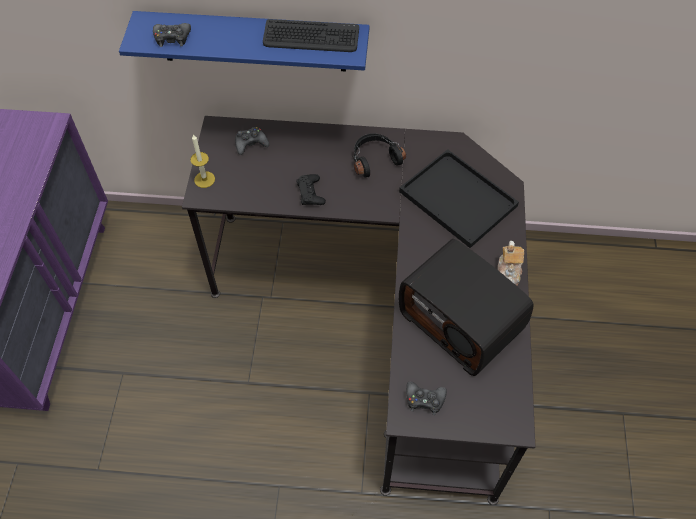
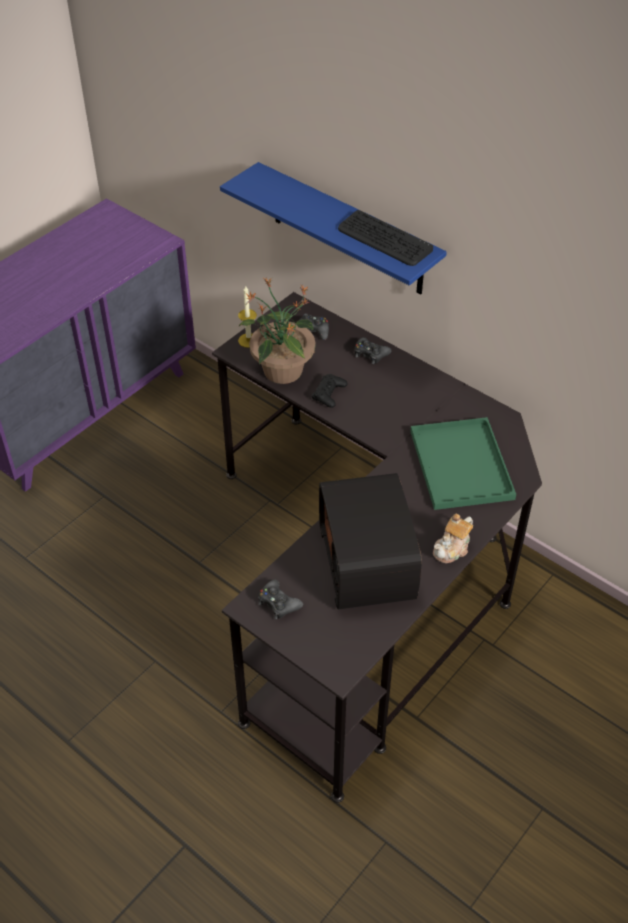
camera: 35 degrees right, 10 degrees down
black game controller [153,23,191,47] -> black game controller moved to [354,337,391,364]
black headphones [352,133,406,178] -> none
black tray [399,149,519,248] -> green tray [410,417,516,510]
none -> potted plant [239,277,315,384]

